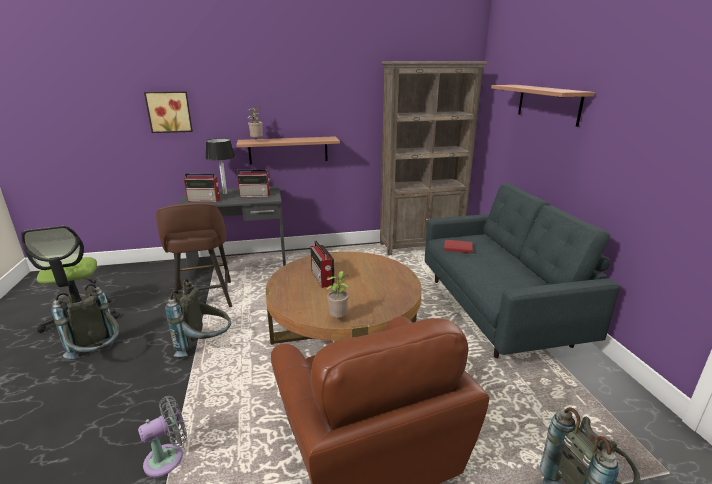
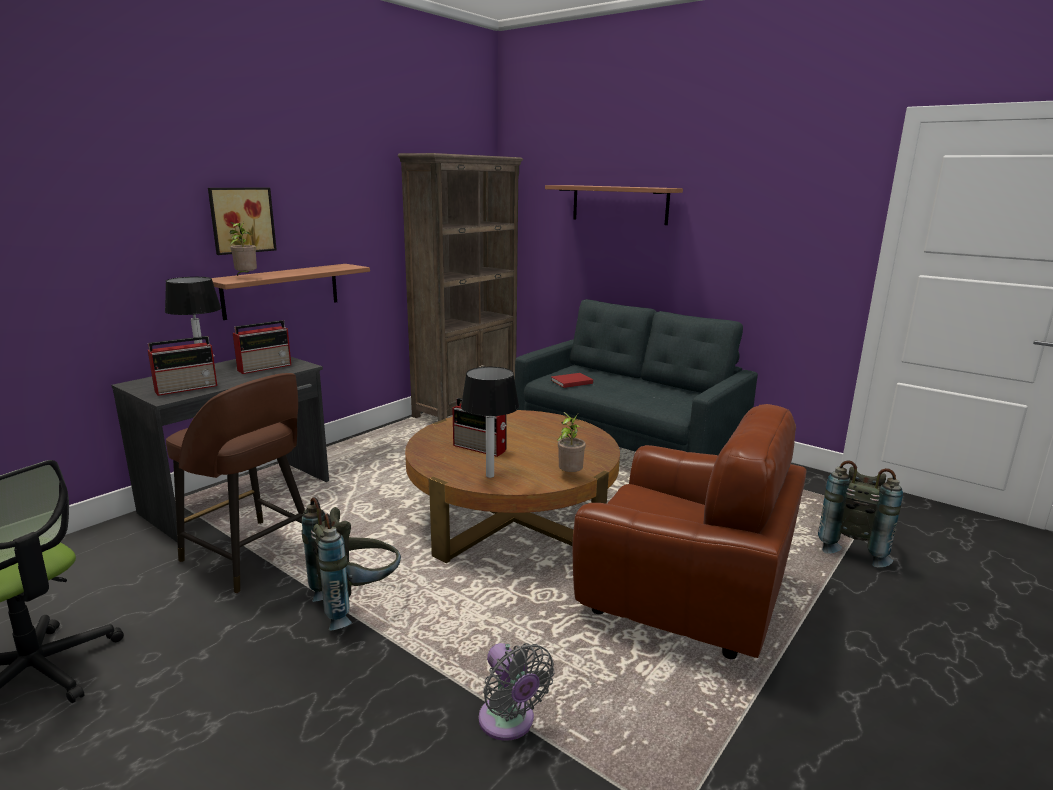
camera: 40 degrees left, 5 degrees down
grey backpack [51,284,119,359] -> none
grey fan [138,396,187,477] -> grey fan turned 135 degrees clockwise [479,643,555,741]
picture [144,91,193,133] -> picture moved to [208,188,277,255]
none -> table lamp [461,367,519,478]

